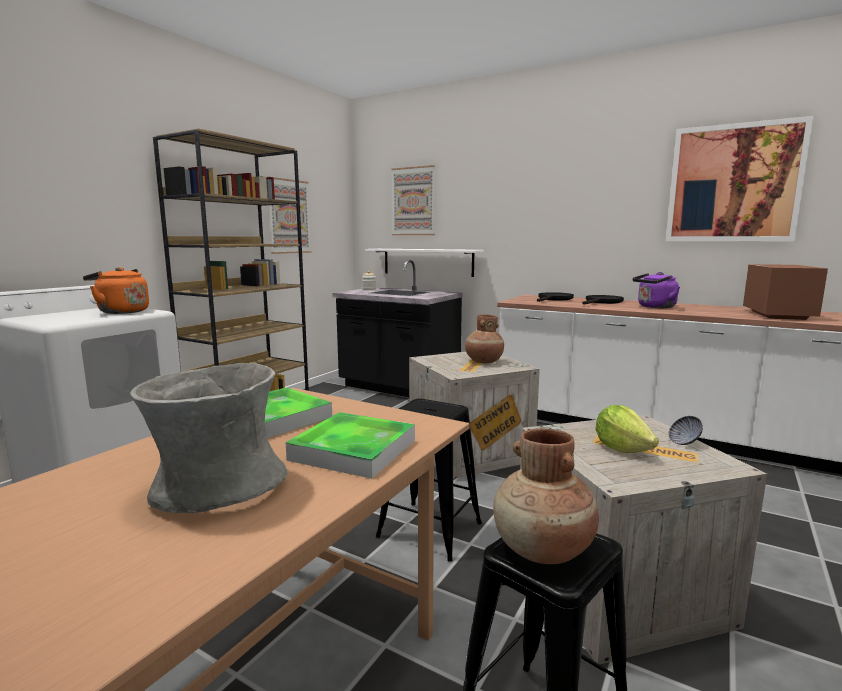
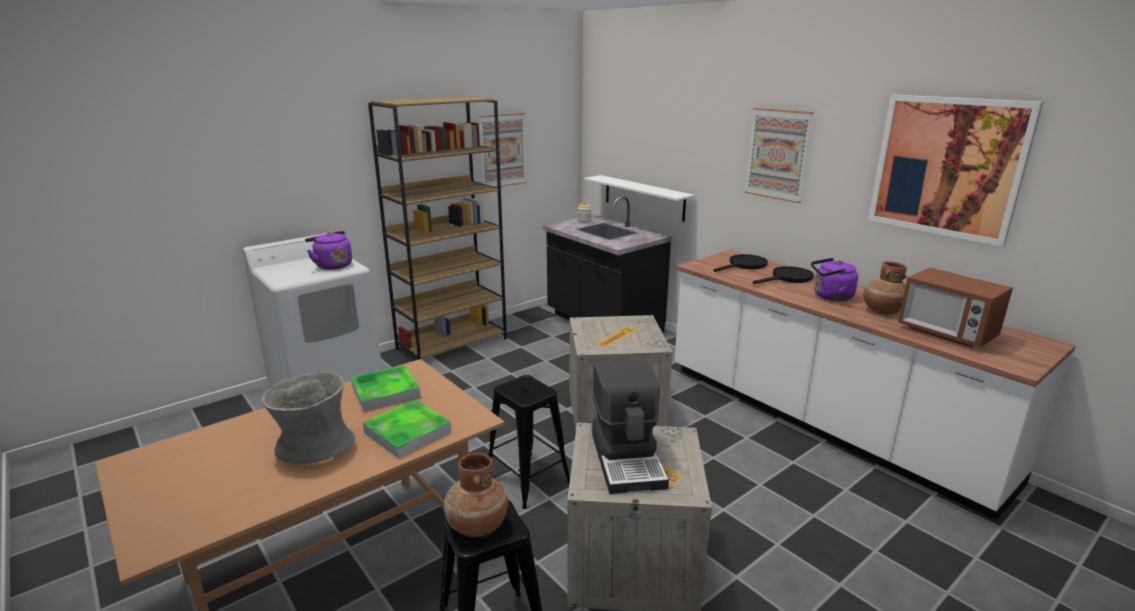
camera: 20 degrees right, 10 degrees up
orange kettle [83,267,149,314] -> purple kettle [305,231,352,270]
picture [391,165,435,235] -> picture moved to [744,108,813,203]
brown vase [465,315,504,363] -> brown vase moved to [863,262,907,315]
lettuce [595,405,659,453] -> coffee machine [592,360,669,494]
bowl [669,416,703,445] -> none
microwave [743,264,828,320] -> microwave turned 105 degrees clockwise [898,268,1013,348]

